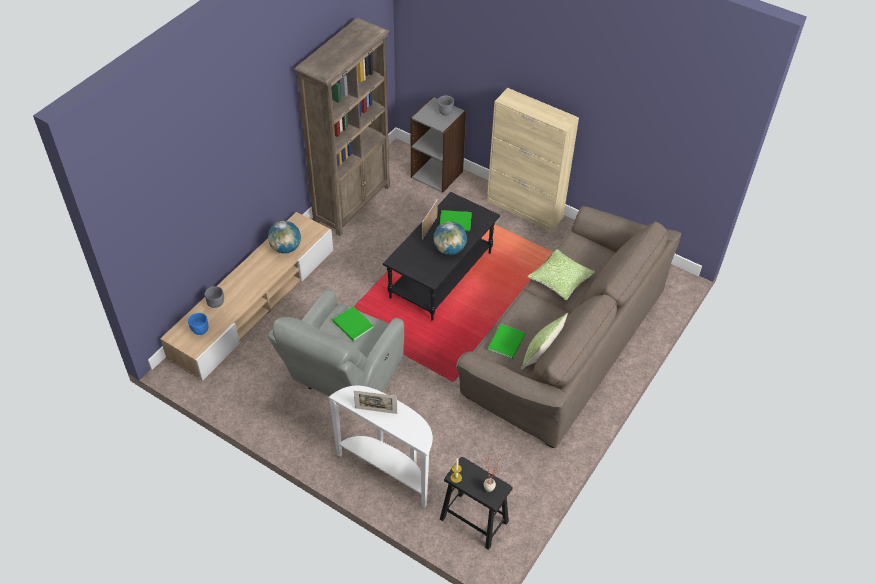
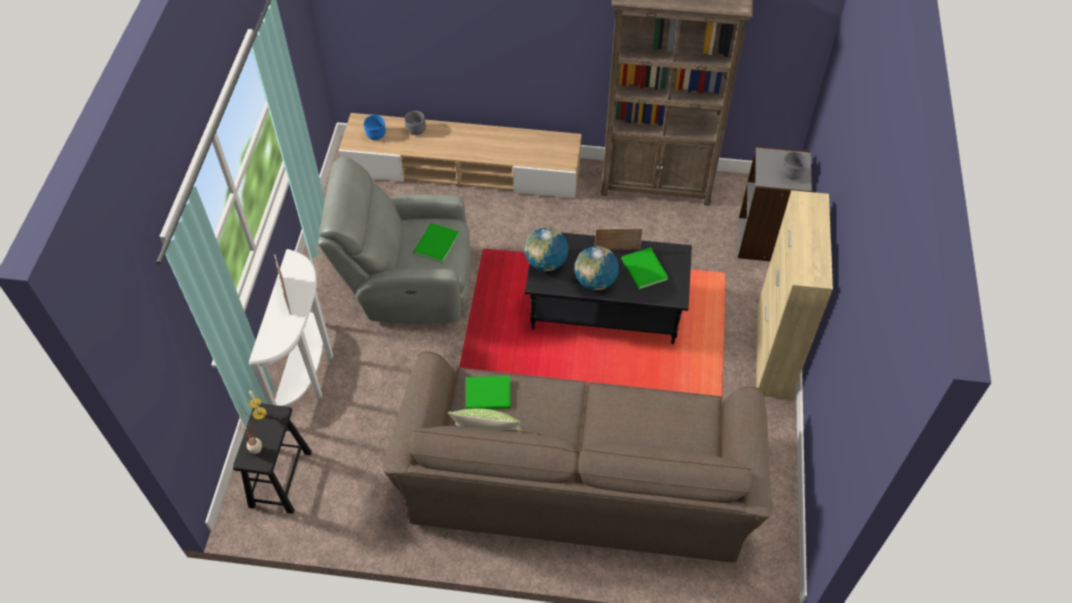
camera: 65 degrees right, 5 degrees up
globe [268,221,301,254] -> globe moved to [524,228,568,271]
pillow [527,249,595,300] -> none

